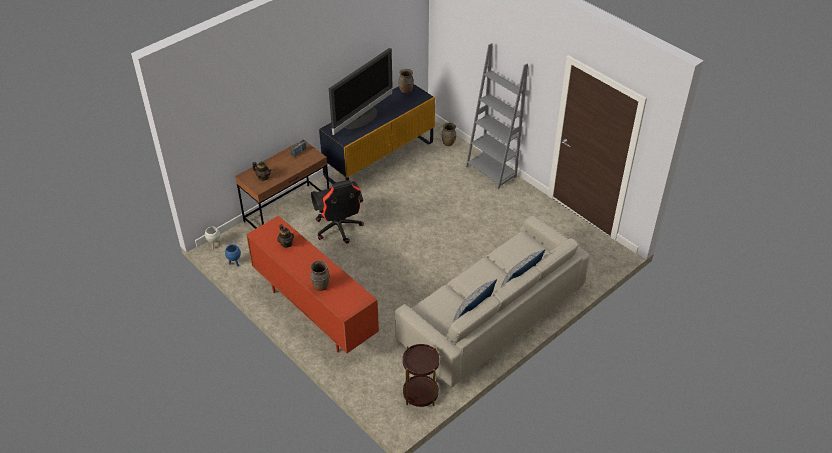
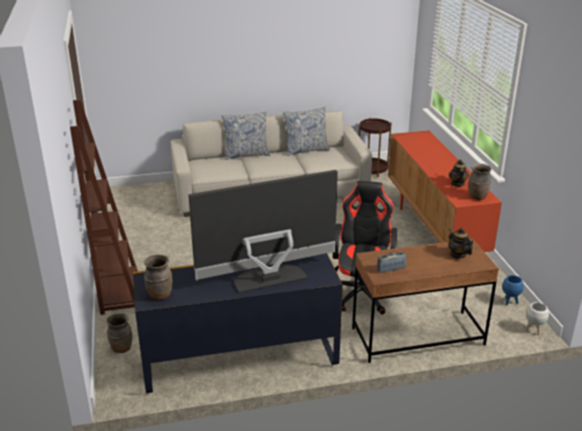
camera: 150 degrees left, 15 degrees down
brown vase [310,261,330,291] -> brown vase moved to [468,163,491,200]
grey bookcase [466,43,528,189] -> brown bookcase [70,100,138,315]

